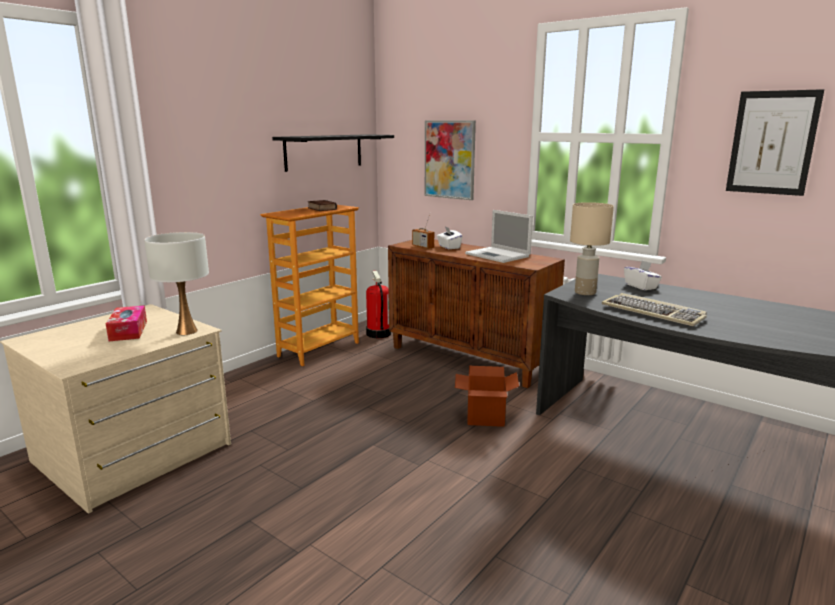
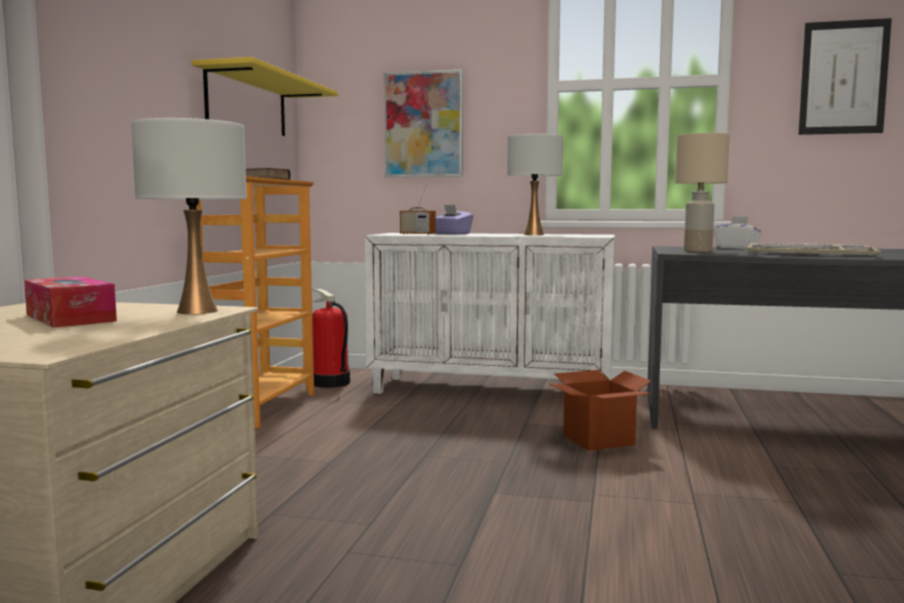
camera: 25 degrees left, 10 degrees down
black shelf [272,134,394,172] -> yellow shelf [191,57,338,136]
brown cabinet [388,239,565,388] -> white cabinet [365,233,615,394]
white tissue box [437,226,462,249] -> purple tissue box [436,205,473,235]
laptop [465,210,533,263] -> white table lamp [507,134,563,235]

